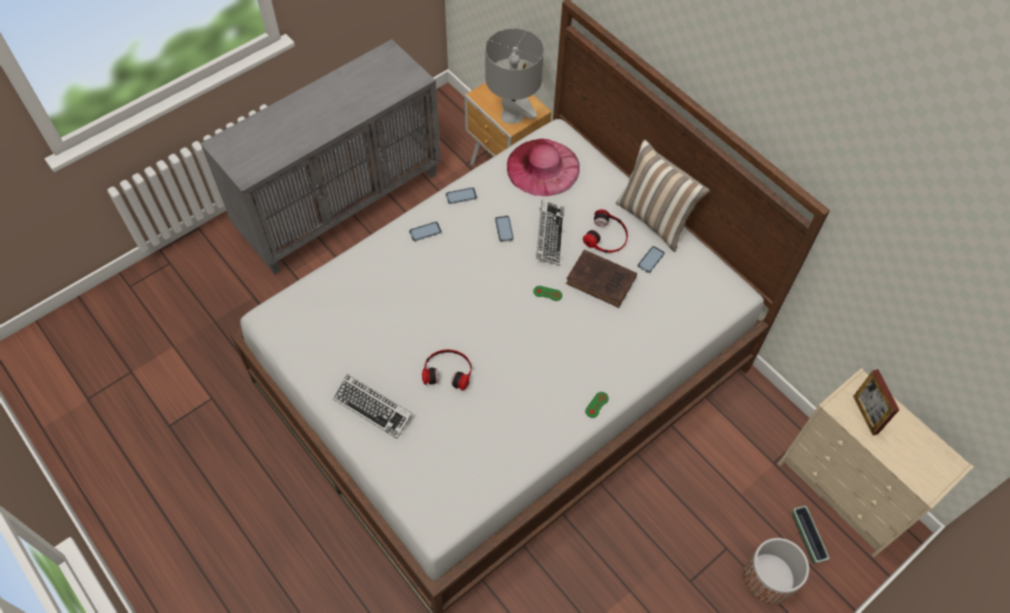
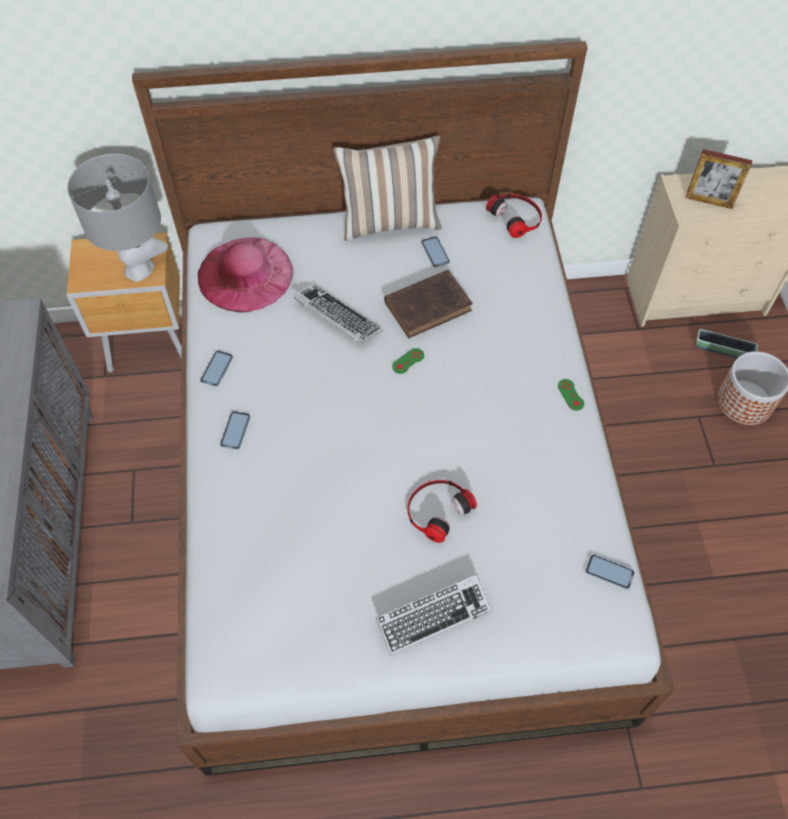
camera: 55 degrees left, 0 degrees up
phone [495,216,514,242] -> phone moved to [585,554,635,590]
headphones [583,209,628,253] -> headphones moved to [486,194,542,238]

